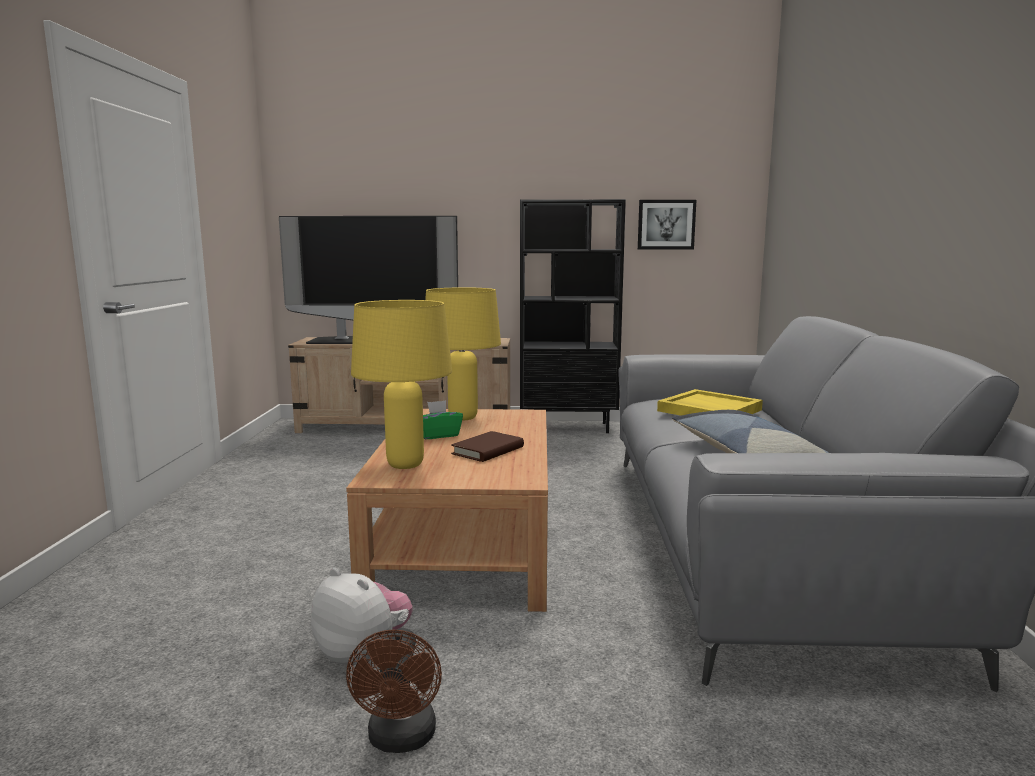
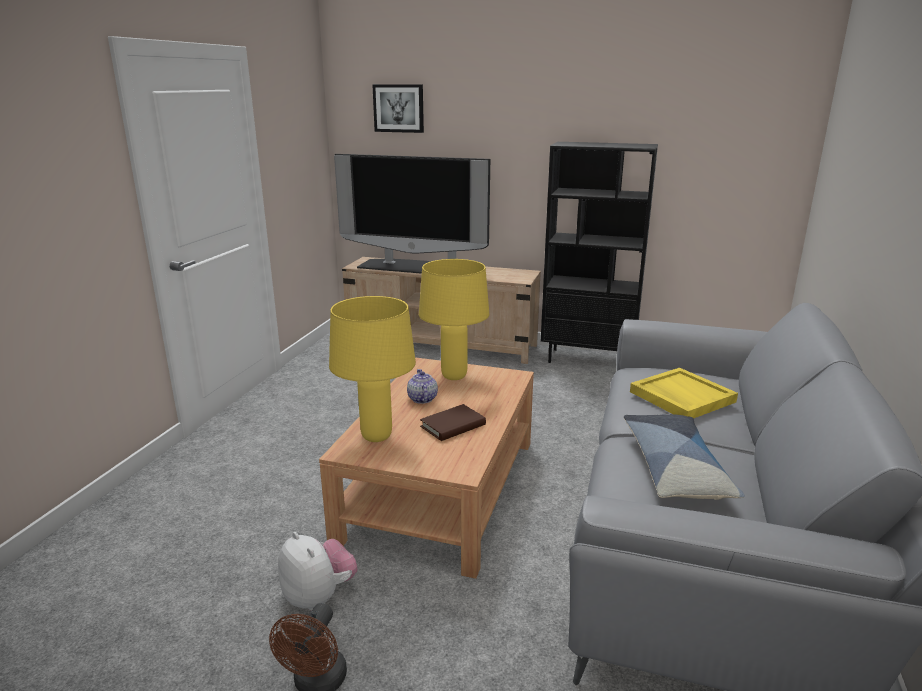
camera: 15 degrees right, 10 degrees up
green tissue box [423,400,463,439] -> teapot [407,369,438,404]
picture [638,200,696,249] -> picture moved to [372,84,424,133]

